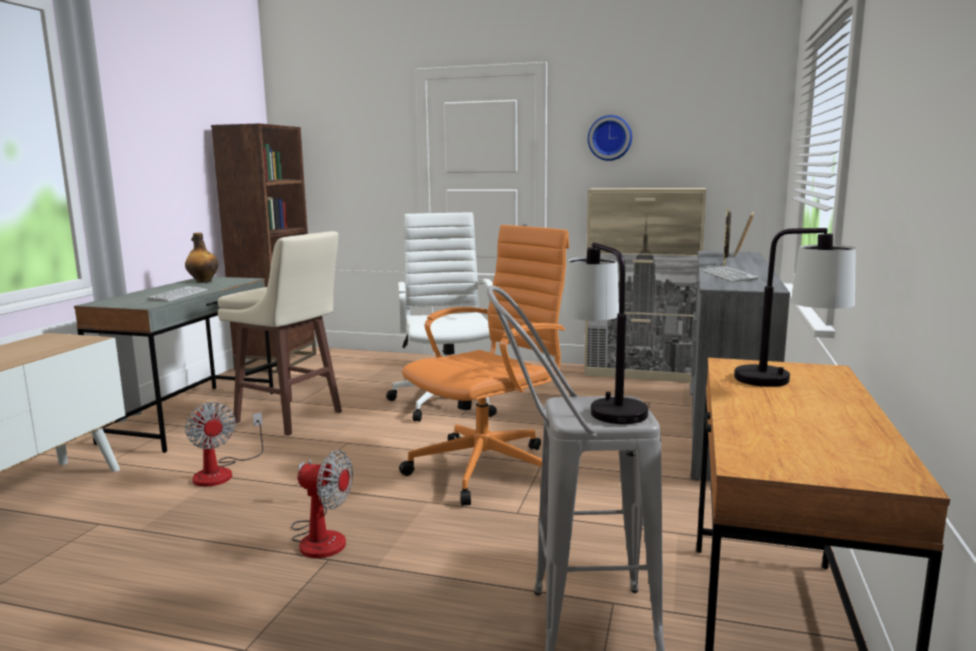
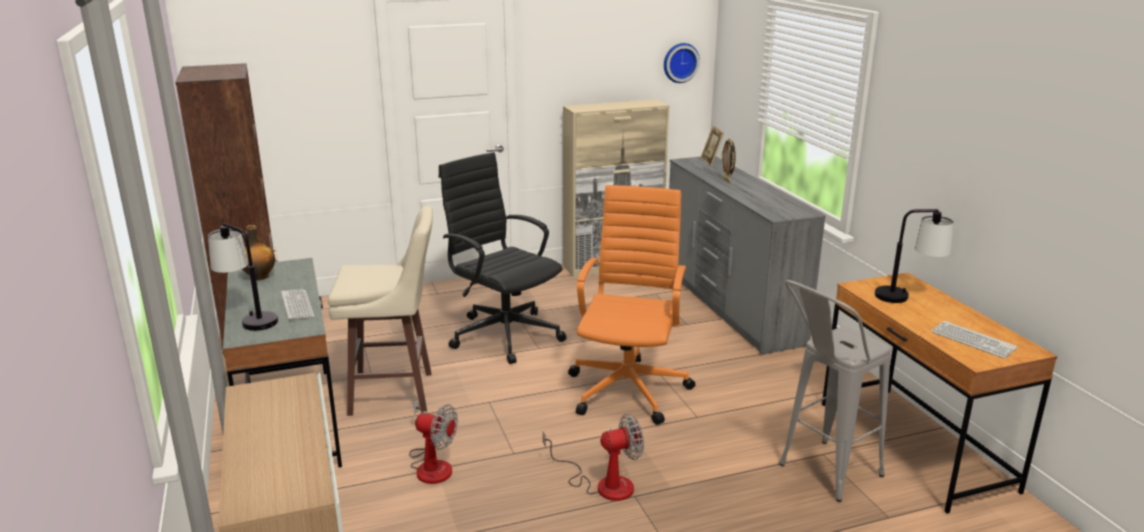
camera: 35 degrees left, 10 degrees up
white office chair [386,212,497,422] -> black office chair [439,152,567,364]
table lamp [563,242,648,424] -> table lamp moved to [208,223,278,331]
wall clock [588,115,632,161] -> wall clock moved to [664,43,700,83]
keyboard [703,266,759,282] -> keyboard moved to [931,321,1018,358]

